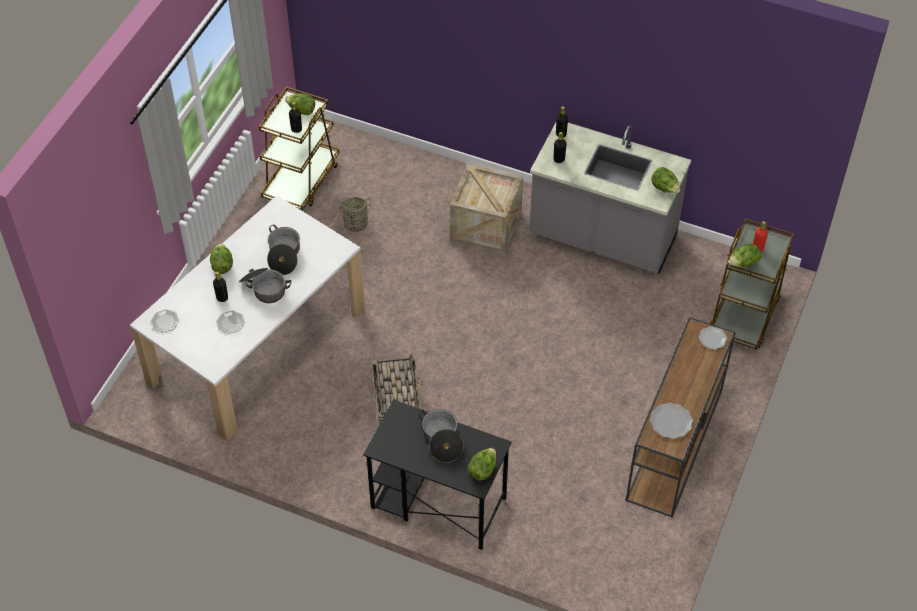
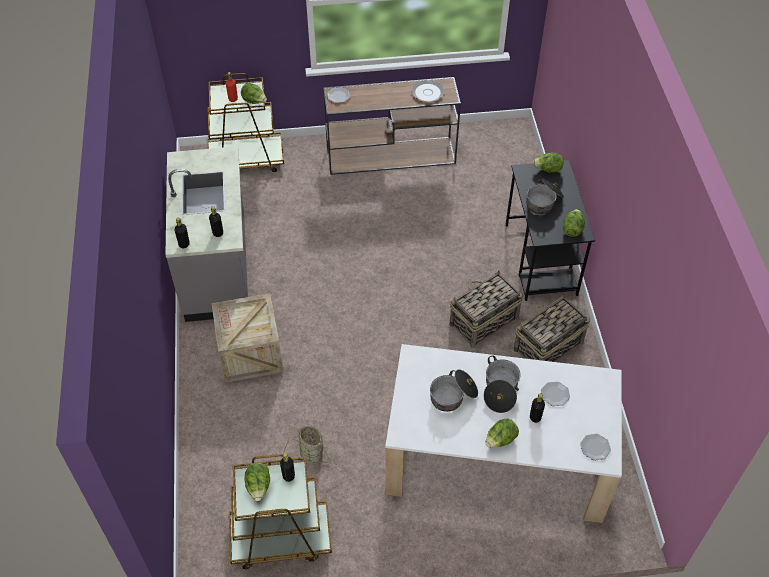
camera: 120 degrees left, 0 degrees up
lettuce [651,167,680,193] -> lettuce moved to [563,209,585,237]
none -> basket [514,294,590,362]

